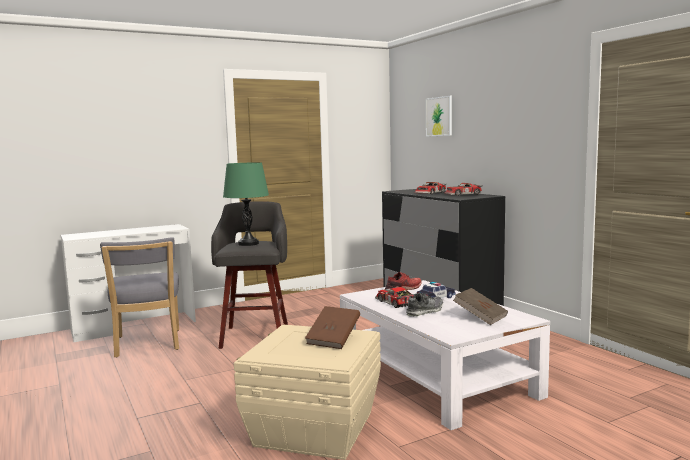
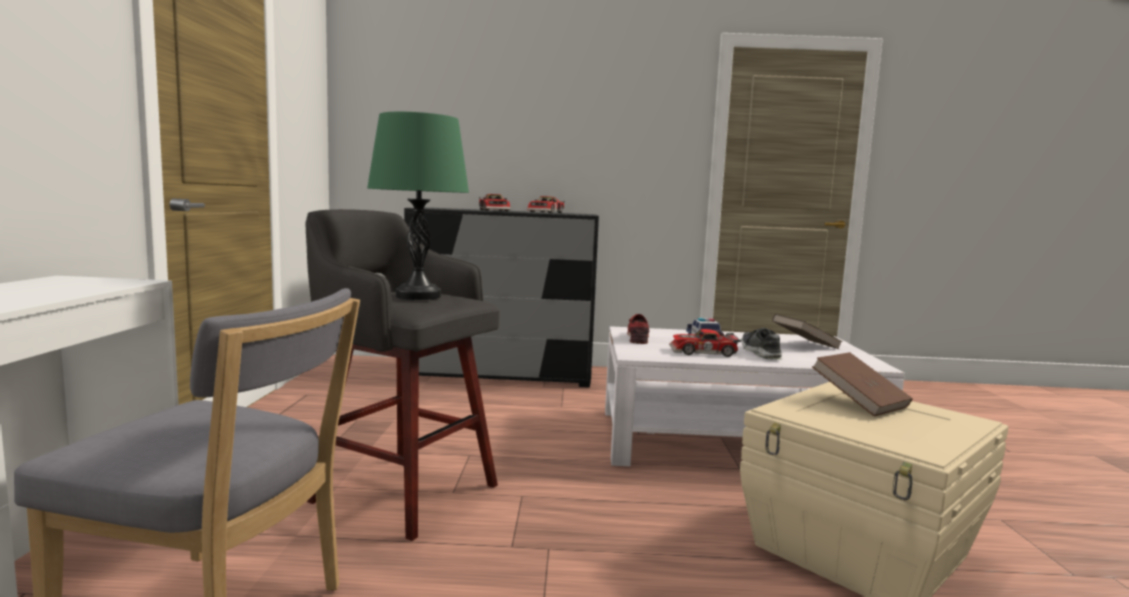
camera: 60 degrees left, 0 degrees up
picture [426,96,452,137] -> none

